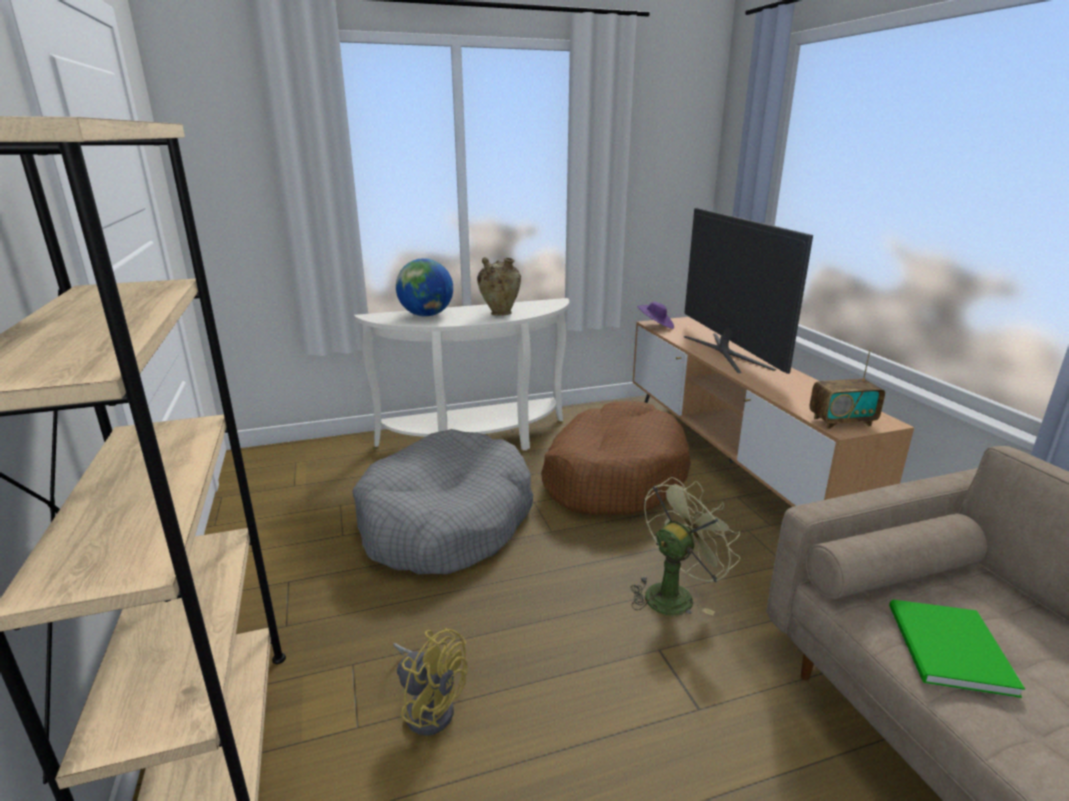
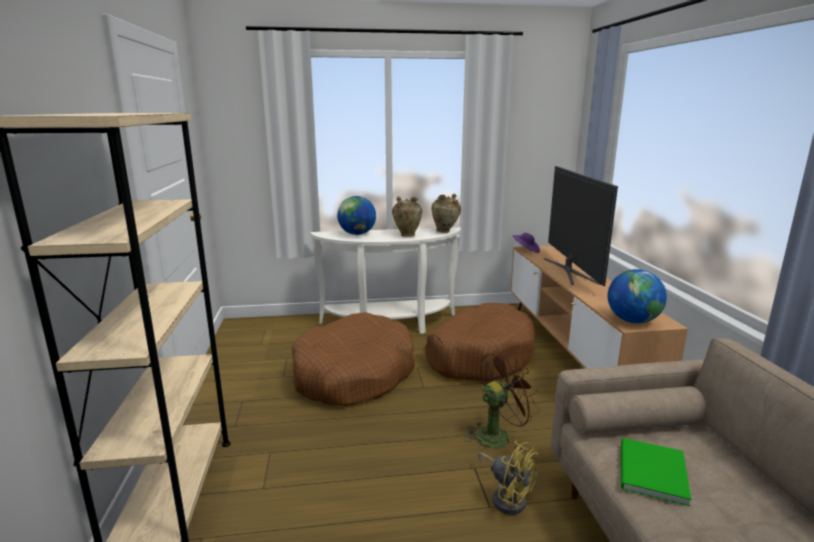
camera: 10 degrees right, 5 degrees down
grey dog bed [352,429,533,574] -> brown dog bed [292,312,415,406]
yellow fan [393,628,468,736] -> yellow fan moved to [478,441,538,515]
green fan [630,477,740,615] -> brown fan [464,350,540,451]
radio [810,349,885,429] -> globe [608,269,667,323]
none -> beige vase [431,194,461,233]

